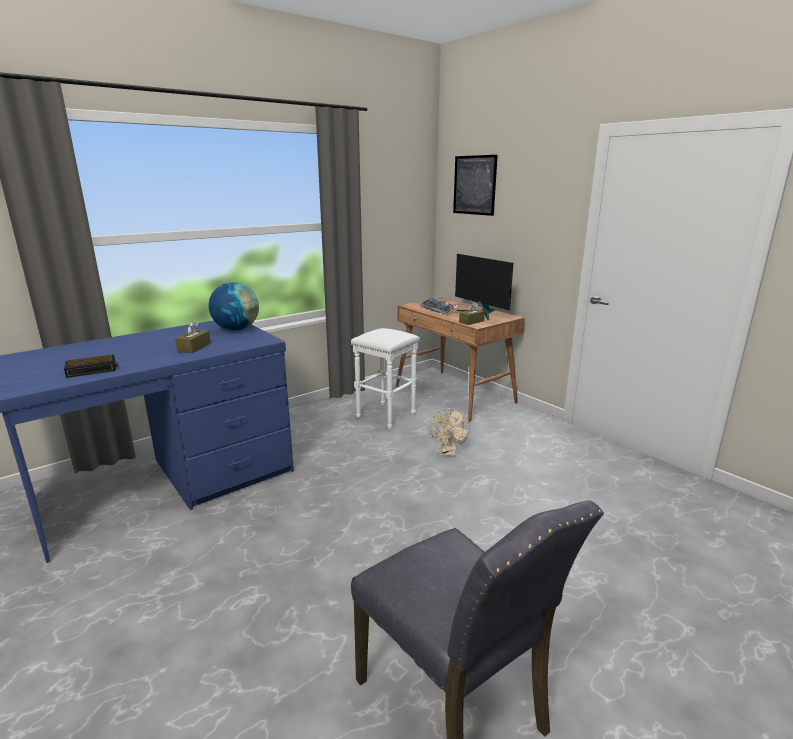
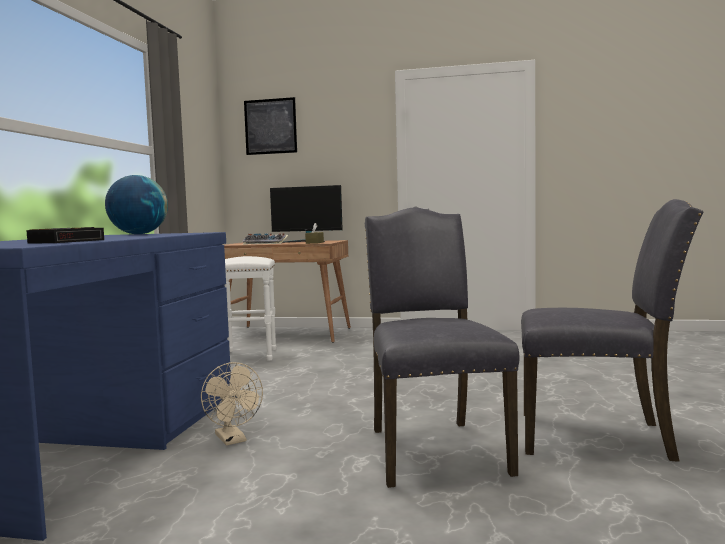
camera: 40 degrees left, 15 degrees down
brown tissue box [175,321,211,353] -> none
beige fan [430,408,470,457] -> beige fan moved to [201,362,263,446]
none -> grey chair [365,208,520,488]

